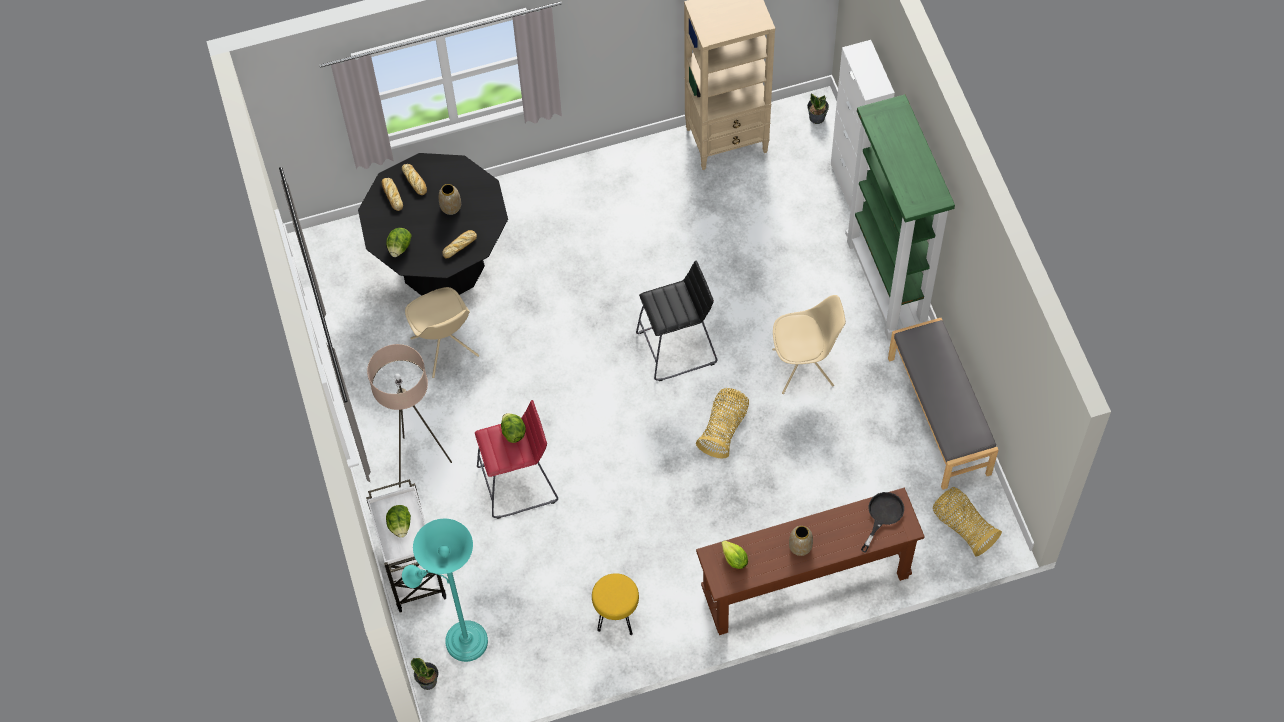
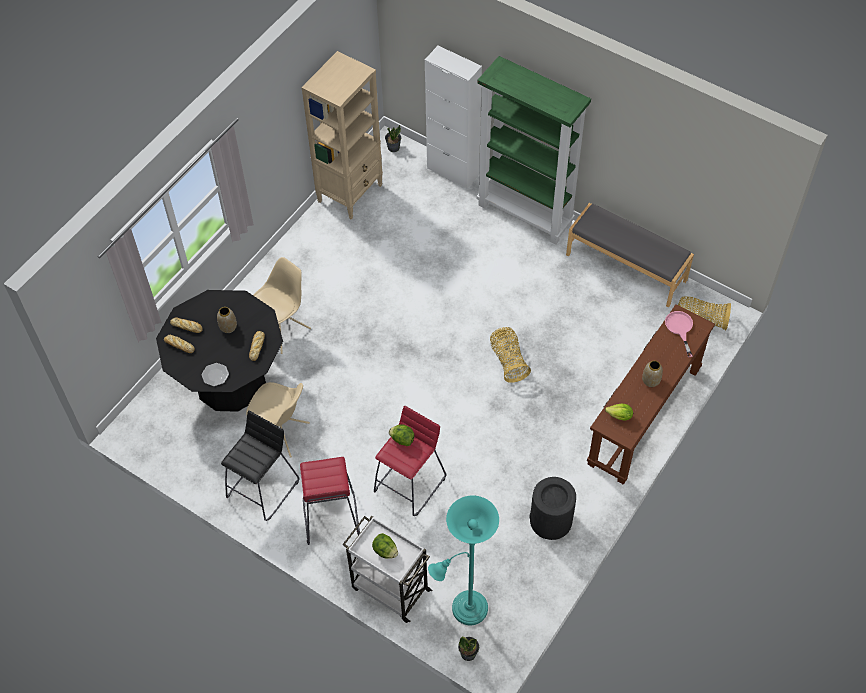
camera: 40 degrees left, 5 degrees down
beige floor lamp [367,344,452,487] -> red stool [300,457,360,545]
lettuce [386,228,412,257] -> plate [202,363,229,386]
yellow stool [592,573,639,635] -> black trash can [529,477,576,540]
black stool [636,260,717,381] -> black stool moved to [221,411,299,521]
beige chair [772,295,846,394] -> beige chair moved to [253,257,311,354]
black frying pan [861,492,904,553] -> pink frying pan [665,311,693,357]

